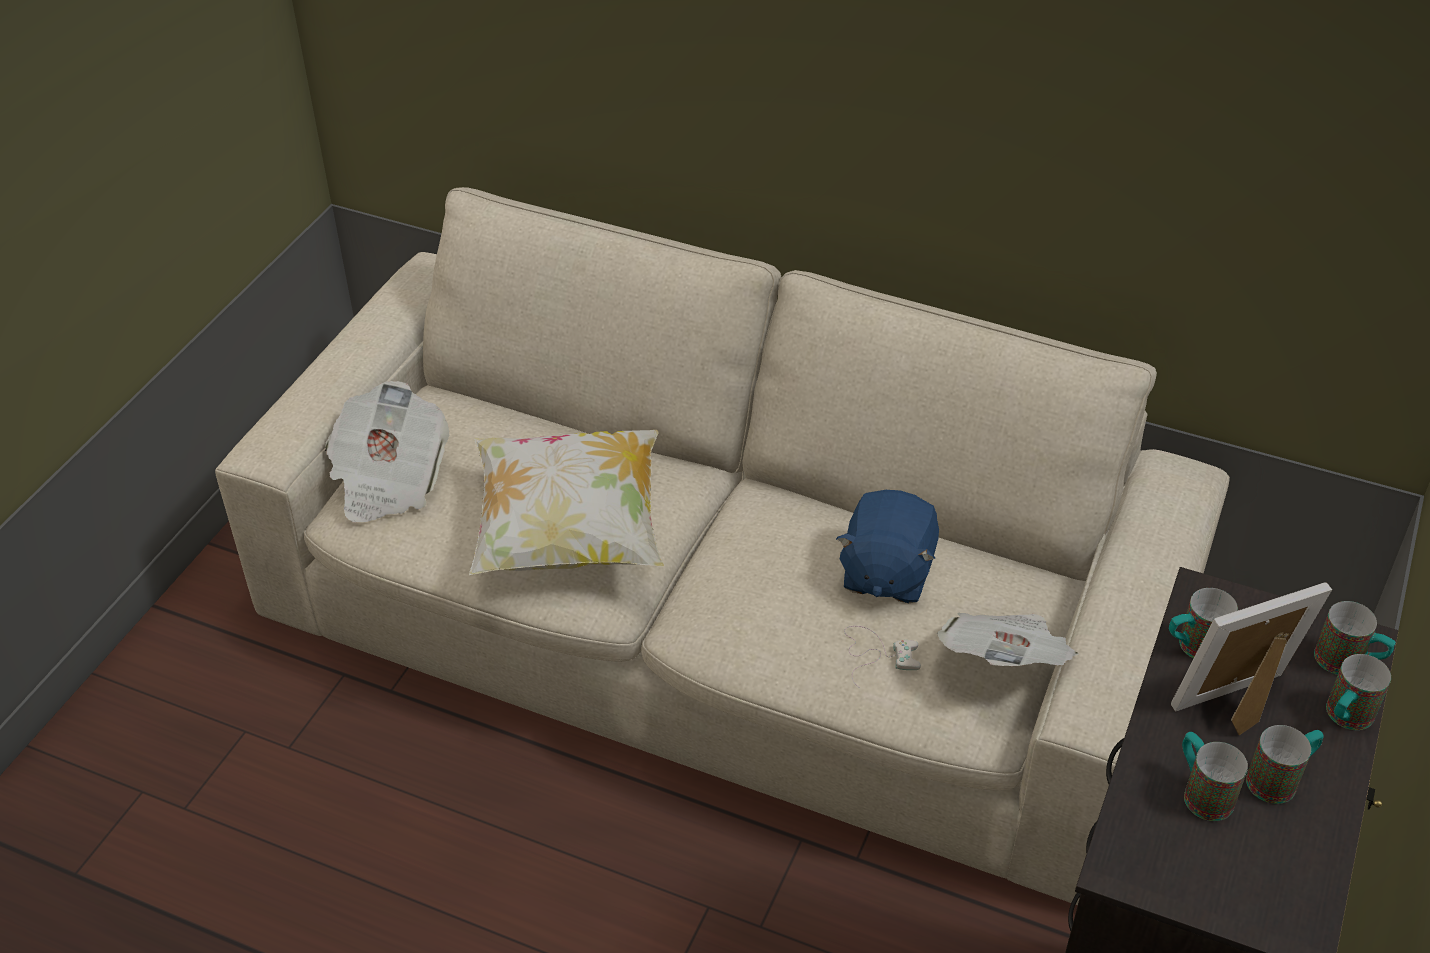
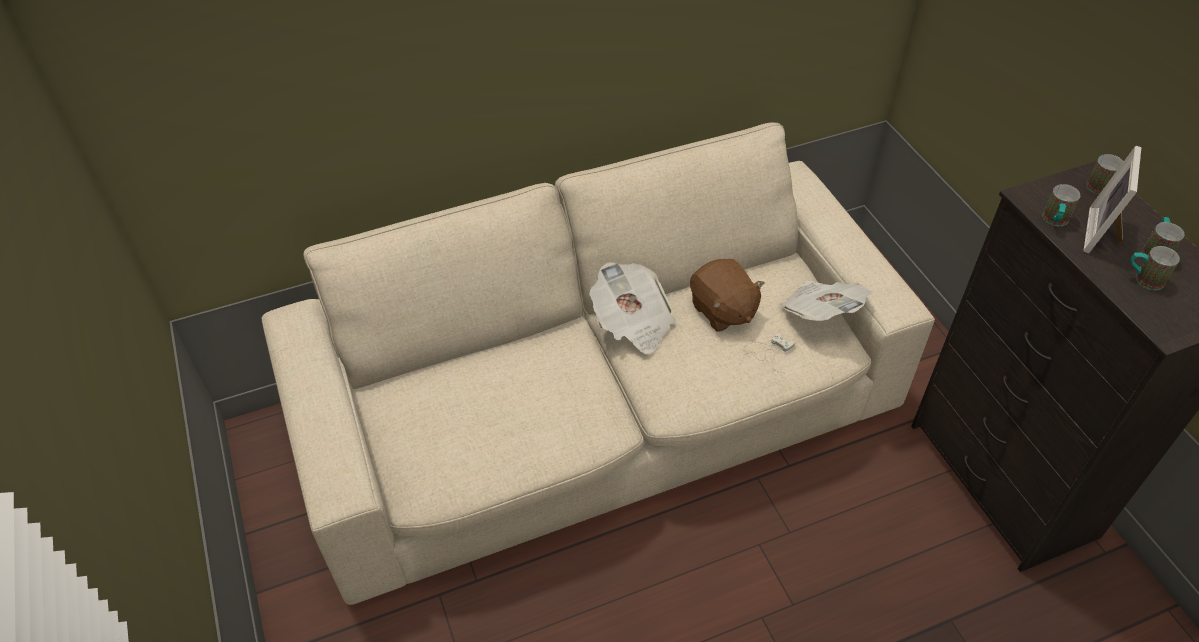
camera: 45 degrees left, 5 degrees up
newspaper [325,381,450,523] -> newspaper moved to [590,262,676,354]
pillow [469,430,664,575] -> none
blue plush toy [836,490,939,603] -> brown plush toy [690,259,765,332]
mug [1326,654,1391,730] -> none

